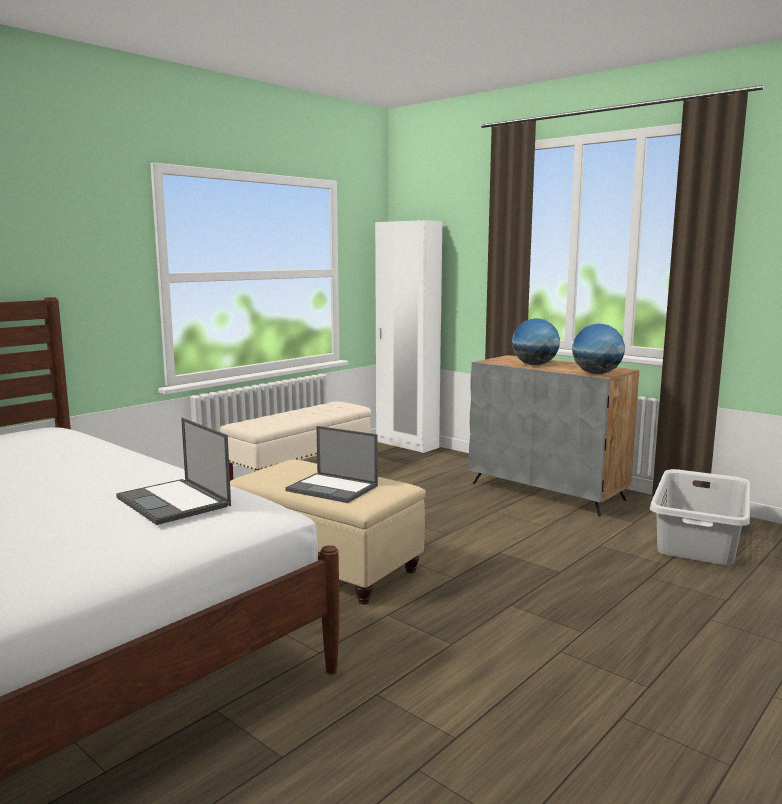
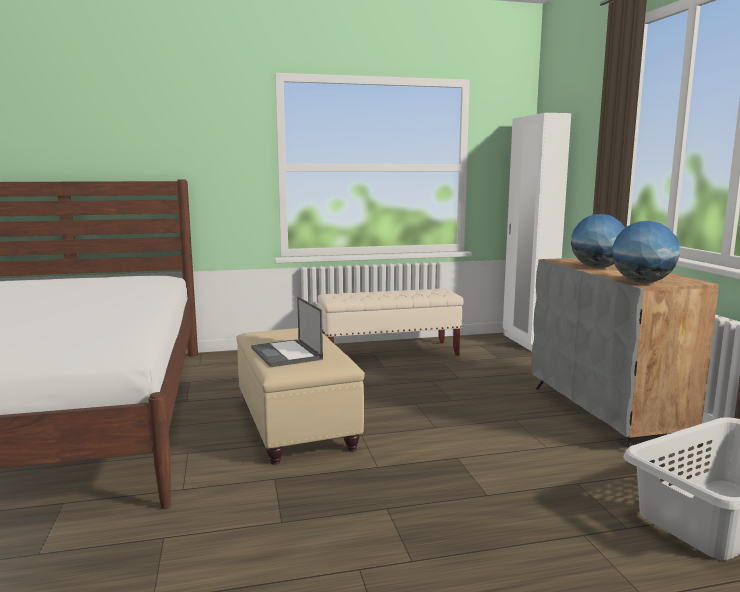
camera: 35 degrees right, 0 degrees up
laptop [116,417,231,525] -> none

